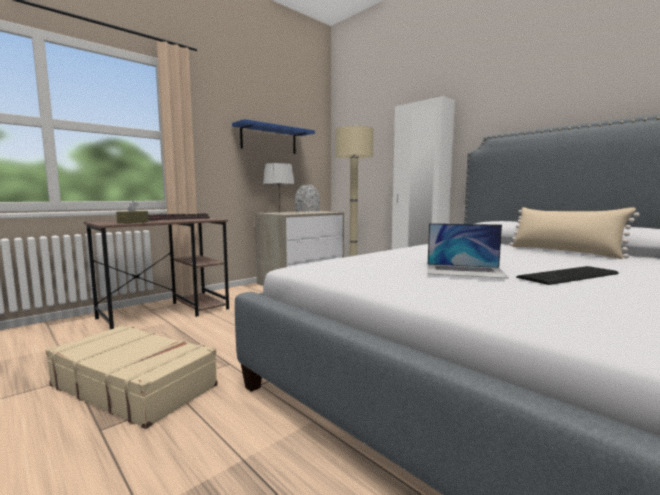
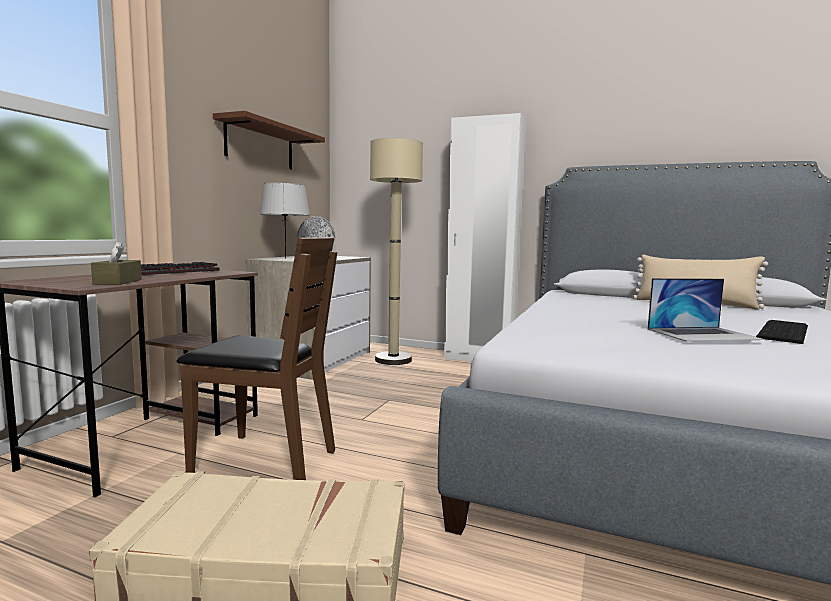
camera: 25 degrees left, 0 degrees up
blue shelf [232,119,315,154] -> brown shelf [213,111,325,170]
none -> brown chair [177,237,337,480]

